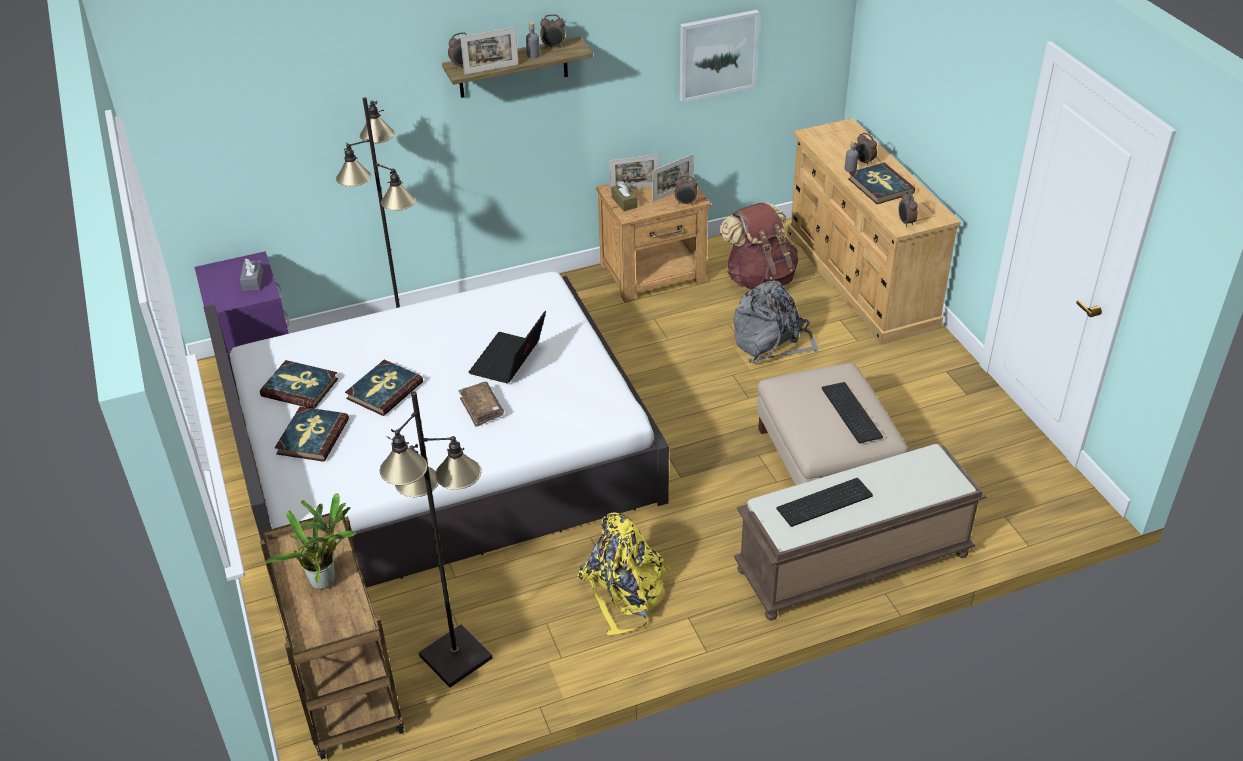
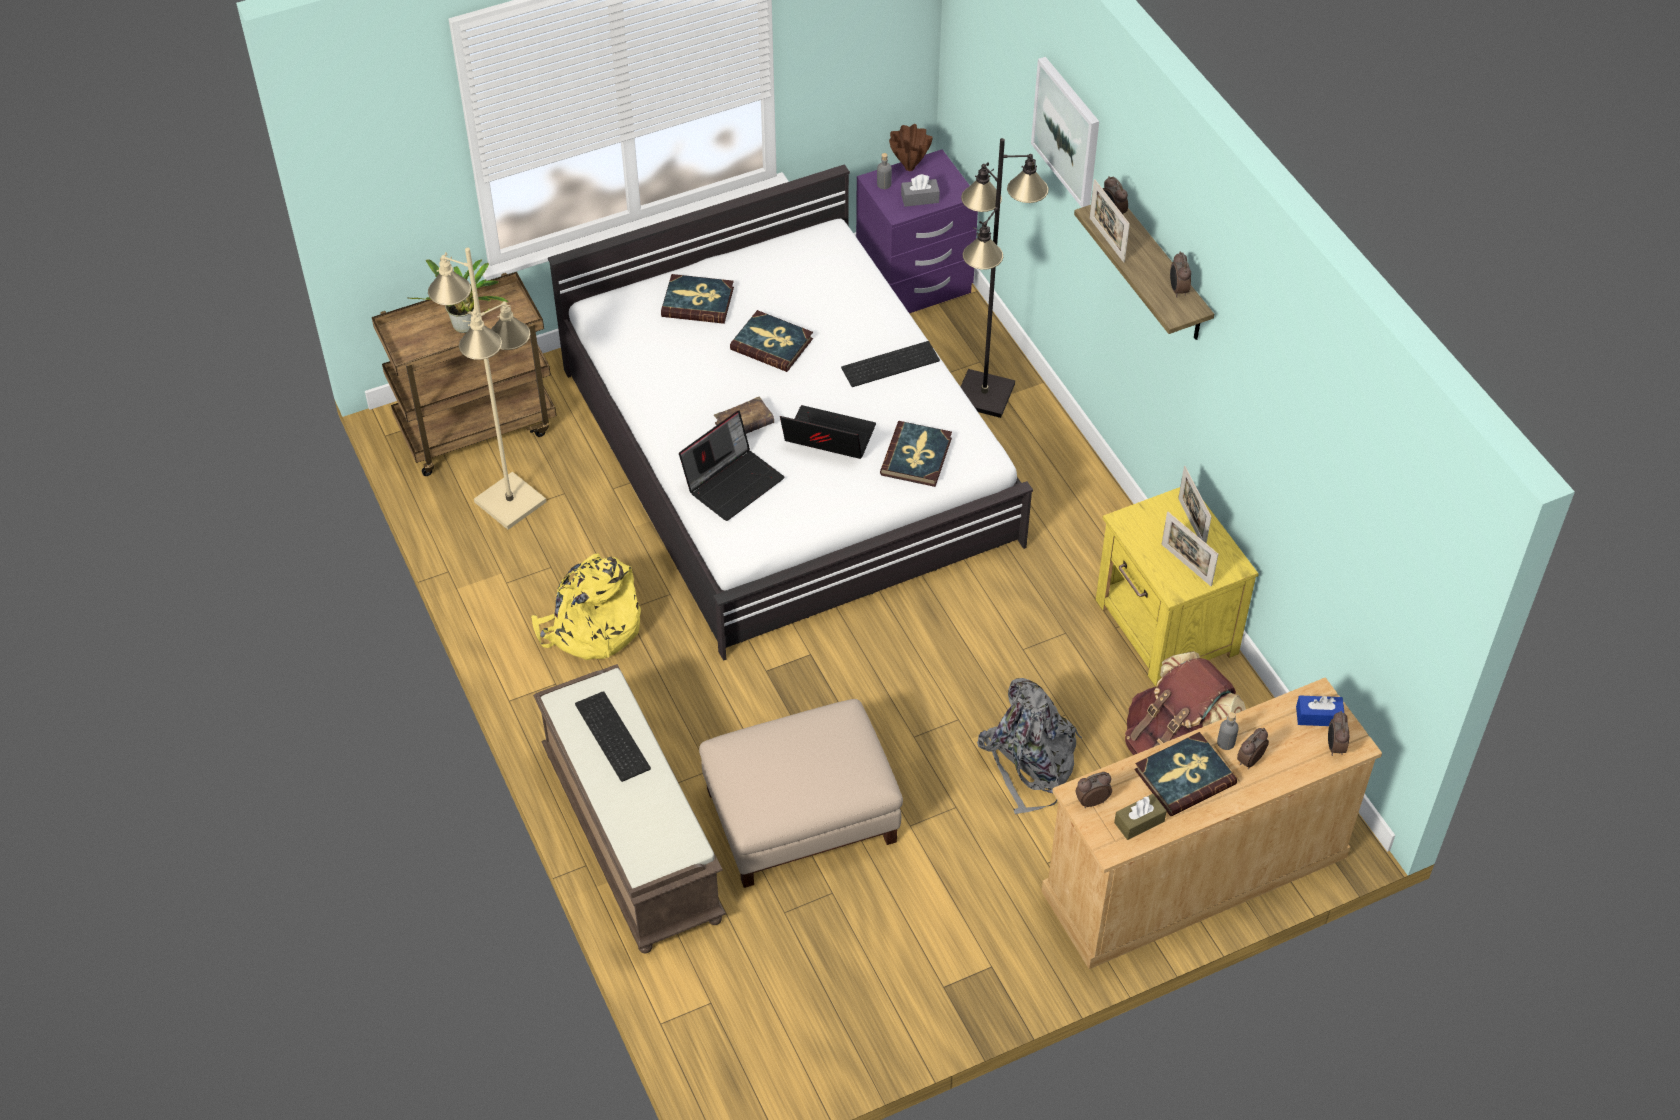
camera: 85 degrees right, 10 degrees up
book [260,360,338,409] -> book moved to [880,421,952,487]
black floor lamp [380,392,493,687] -> beige floor lamp [428,248,546,530]
grey bottle [526,22,540,59] -> grey bottle moved to [877,153,892,189]
brown nightstand [596,183,711,303] -> yellow nightstand [1096,487,1259,687]
brown tissue box [611,181,638,211] -> brown tissue box moved to [1114,794,1167,840]
alarm clock [675,176,698,205] -> alarm clock moved to [1328,711,1350,756]
picture [680,10,759,102] -> picture moved to [1031,57,1099,207]
keyboard [822,382,883,443] -> keyboard moved to [841,341,940,387]
none -> laptop [679,410,785,521]
none -> brown vase [889,124,933,171]
none -> blue tissue box [1296,695,1344,726]

